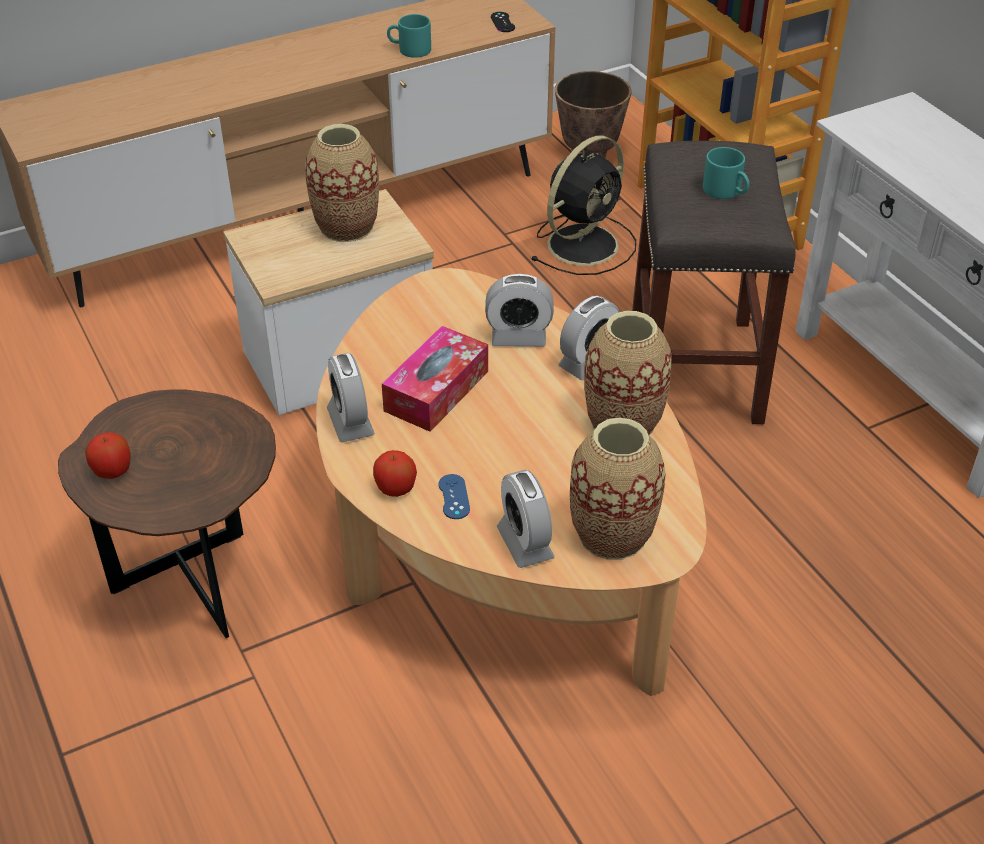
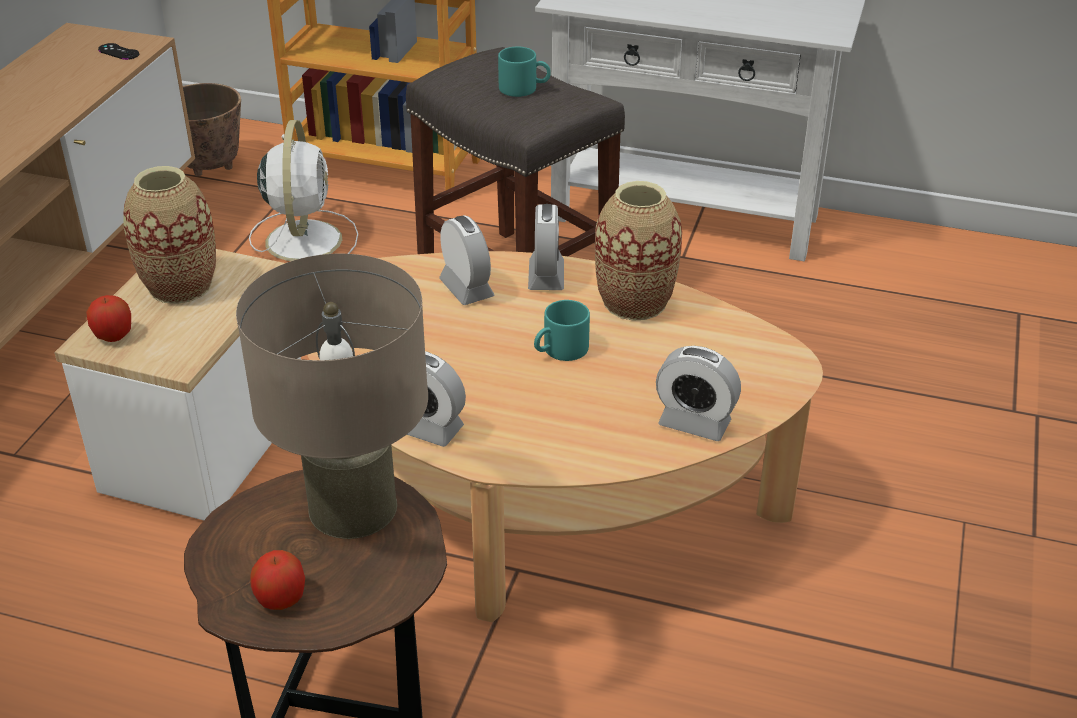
camera: 45 degrees left, 5 degrees down
apple [373,450,417,497] -> apple moved to [86,295,131,342]
tissue box [382,326,488,432] -> none
turquoise mug [387,14,431,58] -> turquoise mug moved to [534,300,590,361]
blue game controller [438,474,470,519] -> none
alarm clock [485,274,554,347] -> alarm clock turned 75 degrees counterclockwise [439,215,495,305]
black fan [530,135,636,275] -> white fan [249,120,358,261]
vase [570,418,666,560] -> none
none -> beige table lamp [236,254,428,539]

